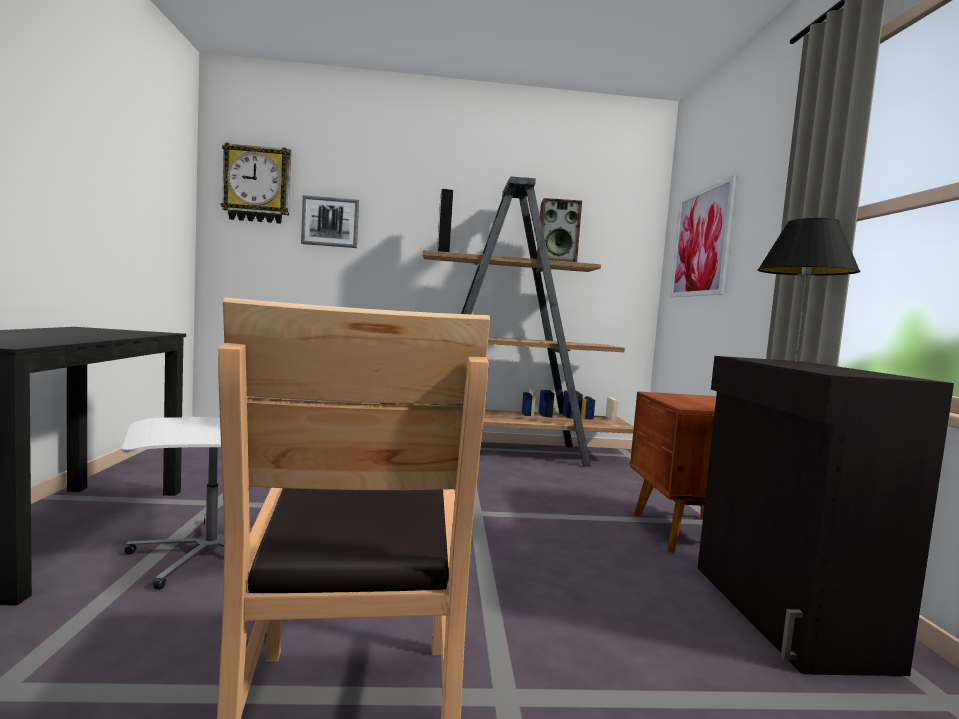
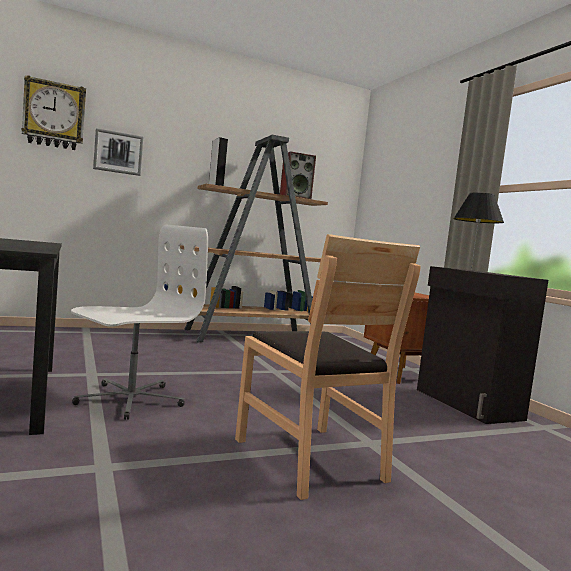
camera: 20 degrees left, 0 degrees up
picture [670,175,737,297] -> none

